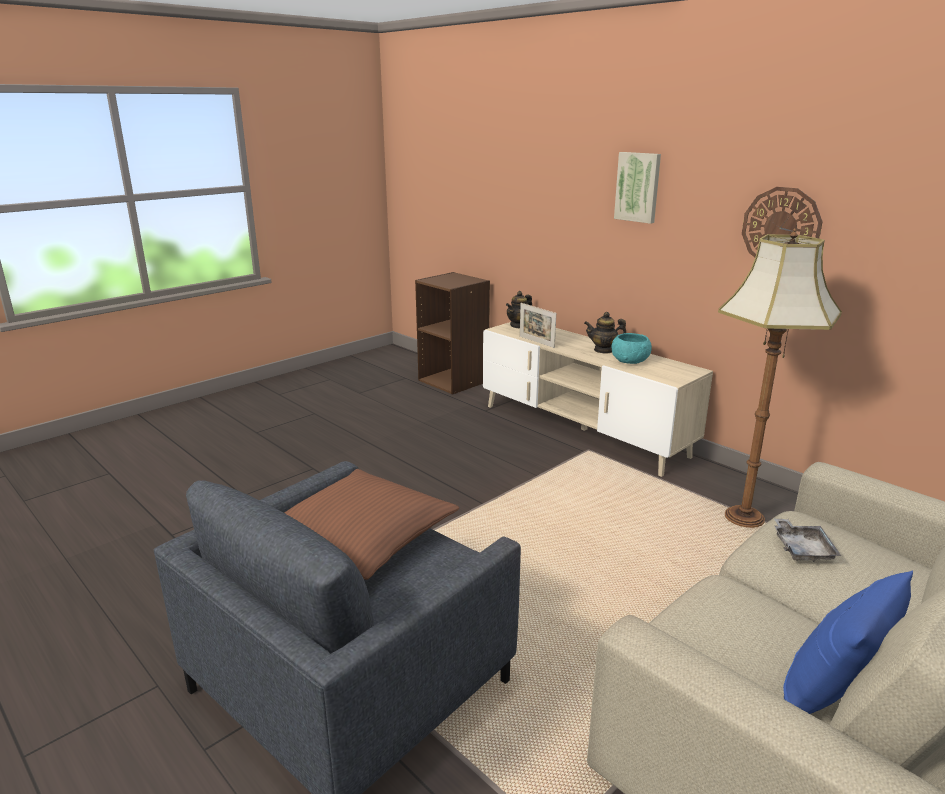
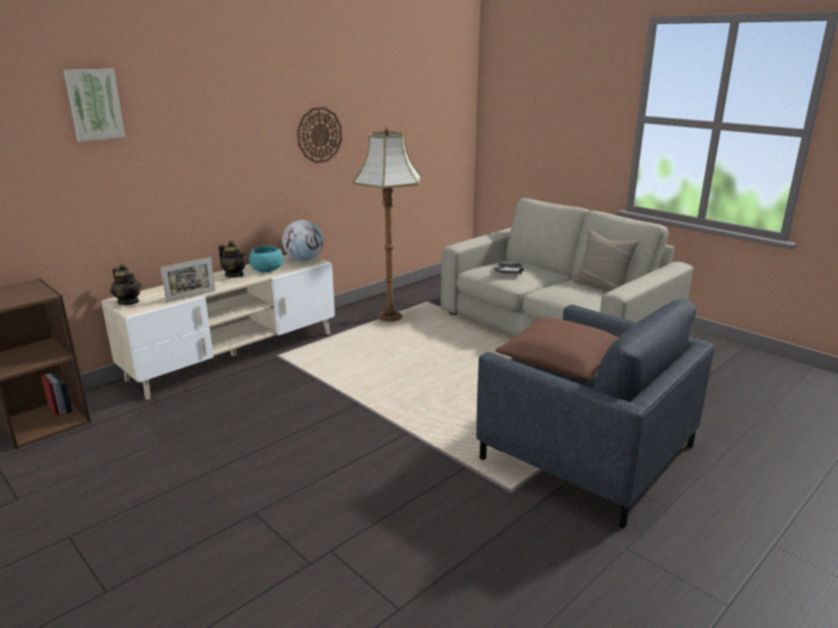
camera: 90 degrees left, 0 degrees up
teapot [584,312,626,353] -> teapot turned 60 degrees counterclockwise [219,241,246,277]
picture [614,152,661,224] -> picture moved to [64,69,125,142]
blue pillow [783,571,913,714] -> beige pillow [573,230,639,291]
none -> globe [282,220,323,261]

